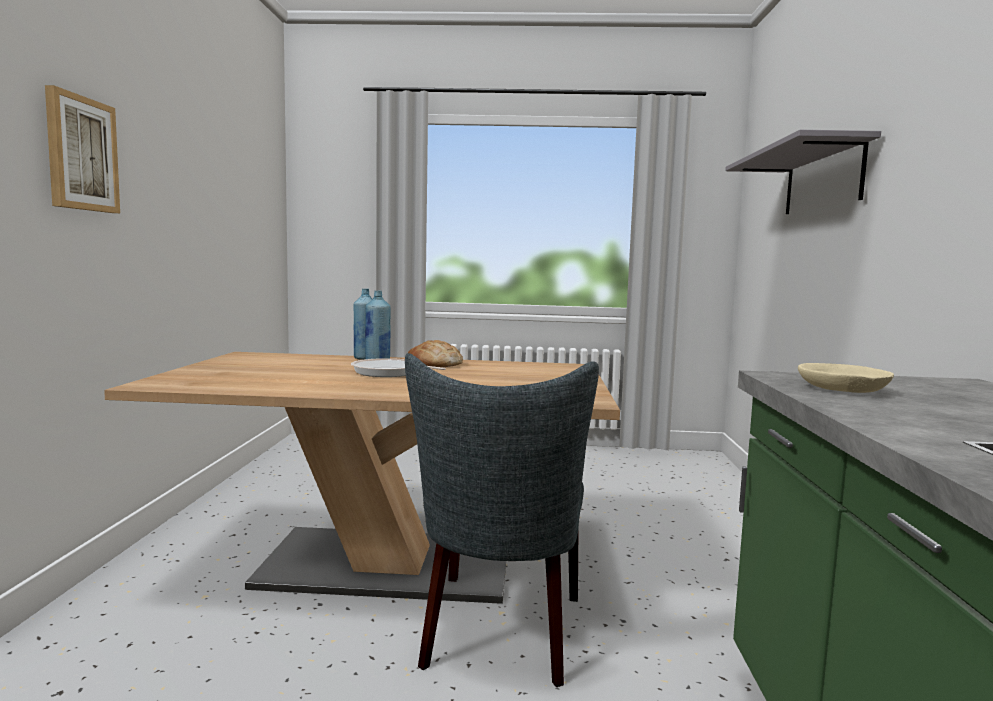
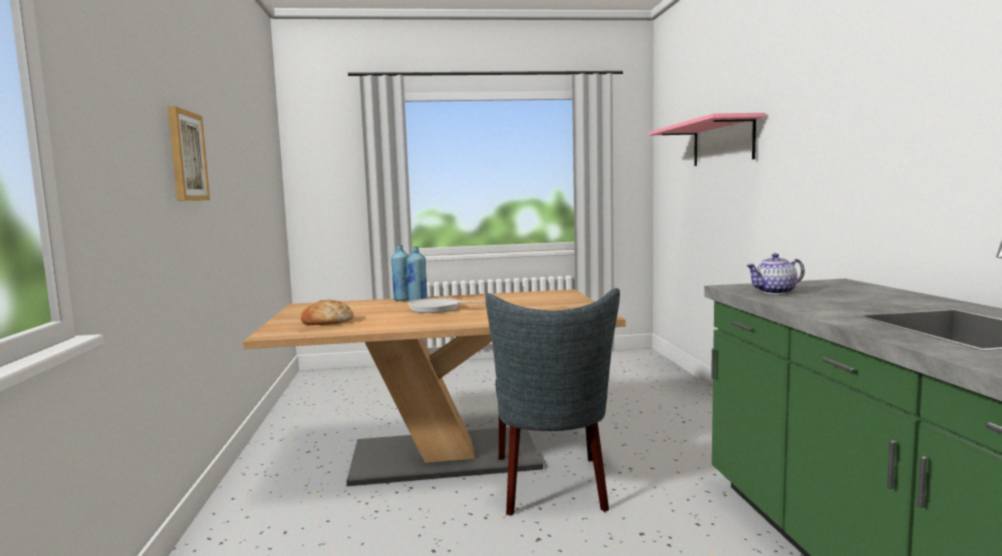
camera: 10 degrees left, 0 degrees up
bread [408,340,463,367] -> bread moved to [301,300,354,325]
grey shelf [725,130,881,214] -> pink shelf [649,113,765,166]
beige bowl [798,363,894,393] -> teapot [746,253,805,294]

